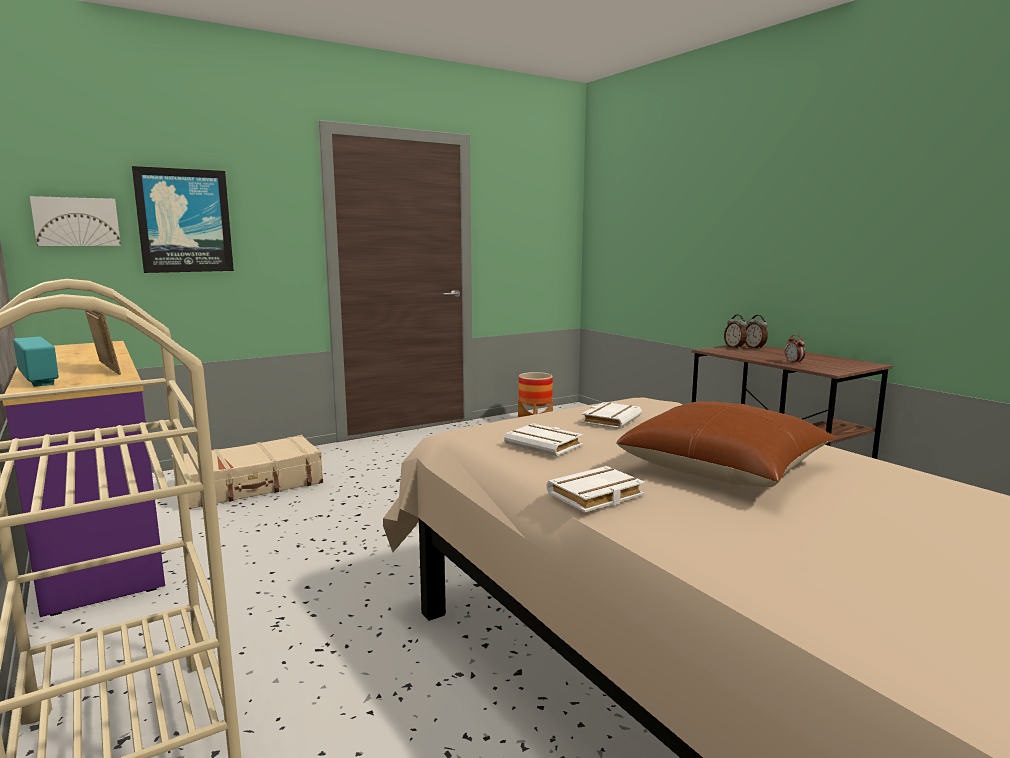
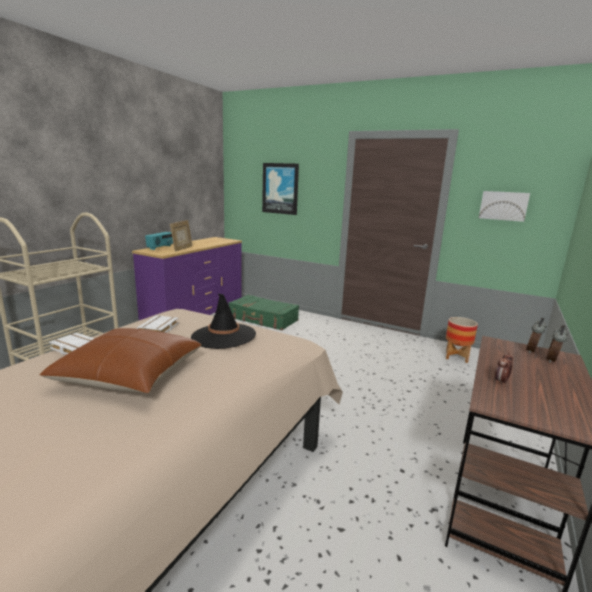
camera: 60 degrees right, 5 degrees up
picture [30,196,121,246] -> picture moved to [479,191,530,222]
beige suitcase [172,435,323,509] -> green suitcase [229,295,299,331]
white book [581,402,642,429] -> black hat [191,294,256,349]

